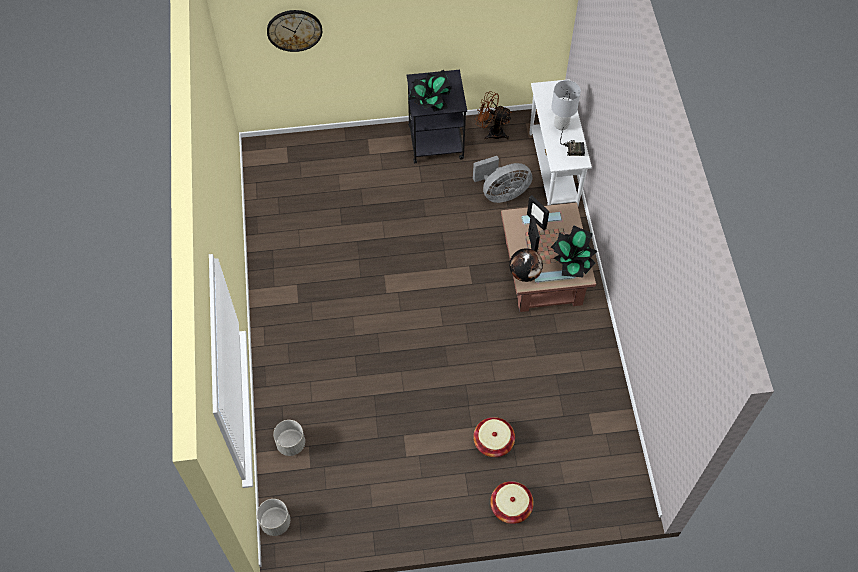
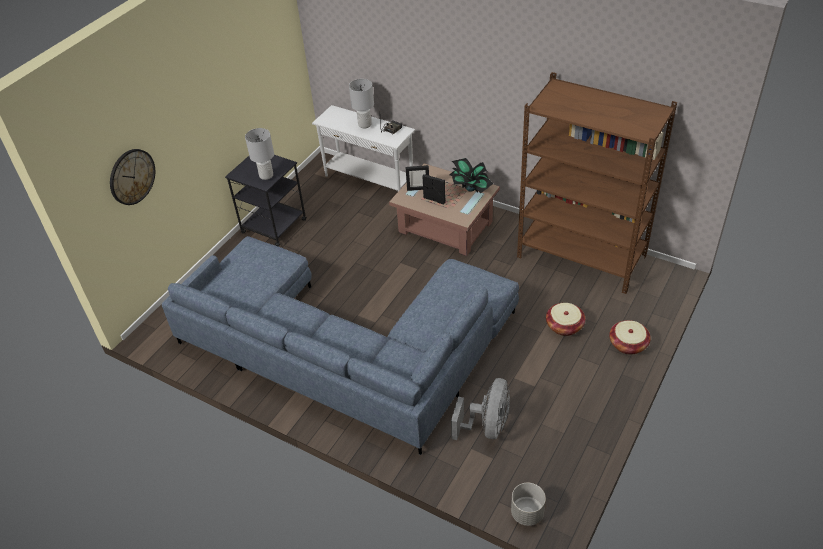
camera: 50 degrees left, 15 degrees down
grey planter [273,420,305,456] -> none
potted plant [409,70,452,112] -> grey table lamp [245,128,274,180]
grey fan [473,156,532,203] -> grey fan moved to [451,378,510,440]
brown fan [476,91,512,140] -> none
globe [509,248,543,282] -> none
none -> blue sofa [162,236,519,455]
none -> brown bookcase [517,72,677,294]

